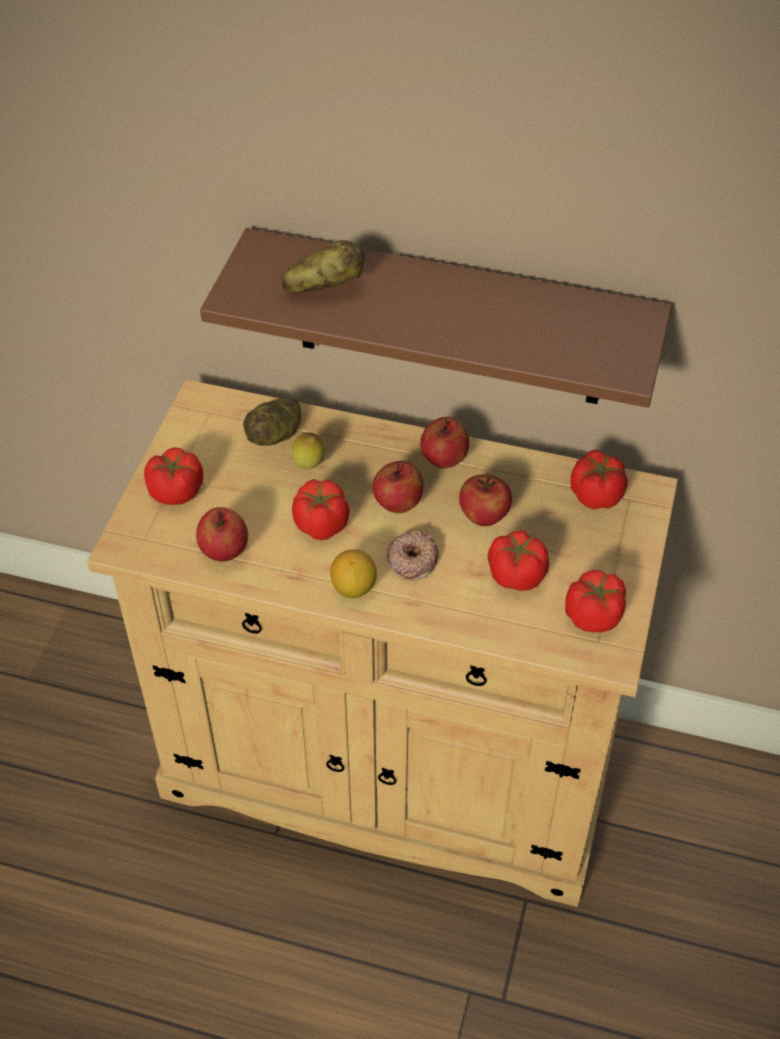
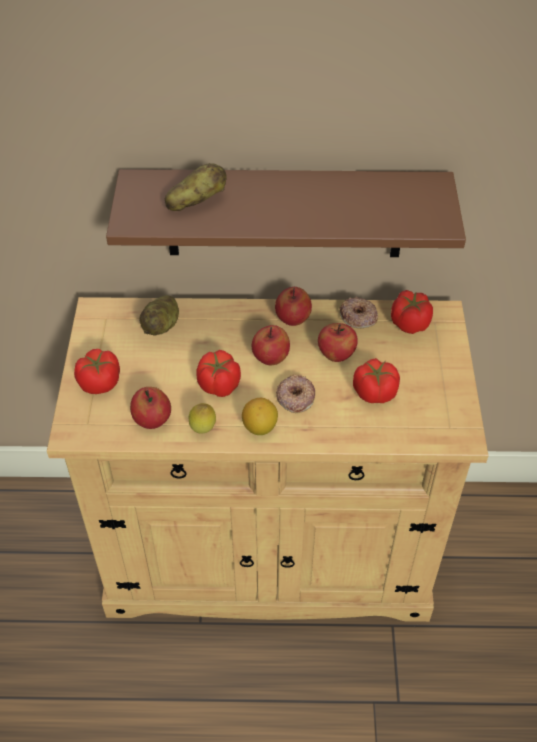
camera: 15 degrees left, 0 degrees up
lemon [292,432,325,469] -> lemon moved to [189,403,216,433]
tomato [565,570,626,632] -> none
none -> donut [340,297,378,328]

